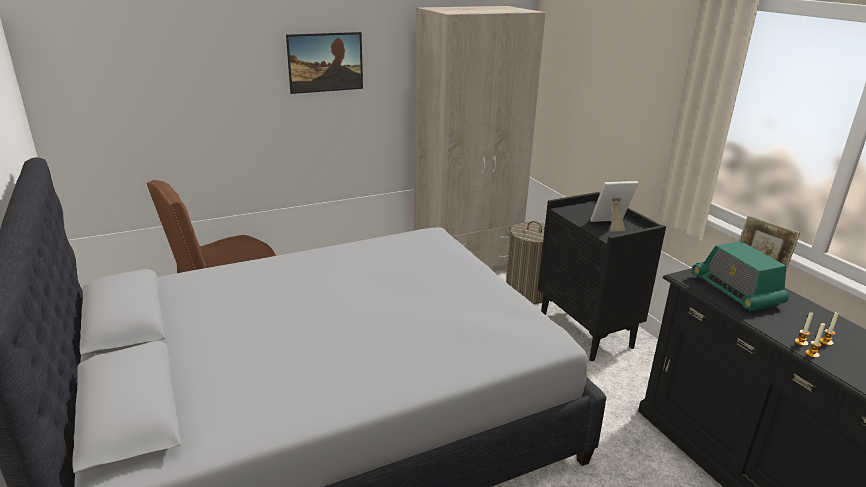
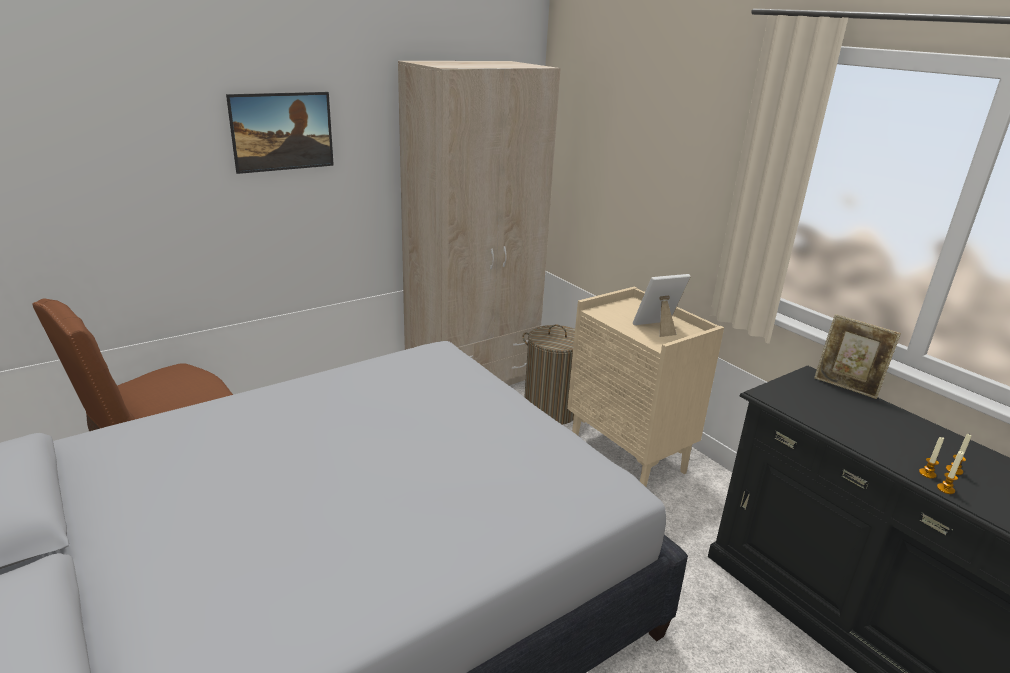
camera: 10 degrees left, 0 degrees up
black cabinet [538,192,666,361] -> beige cabinet [567,286,724,487]
radio [692,241,789,312] -> none

